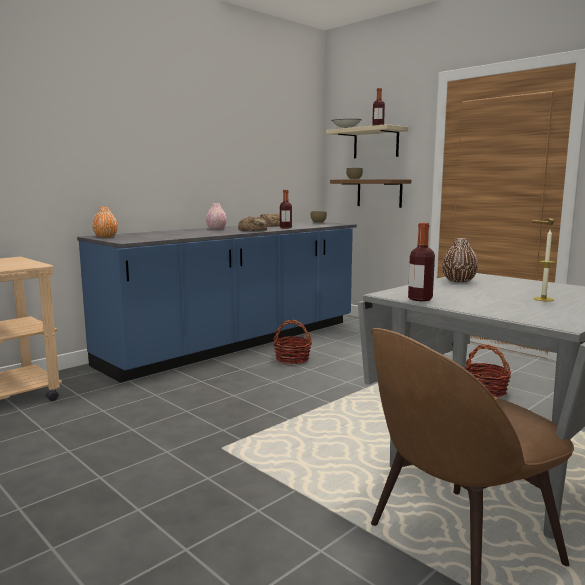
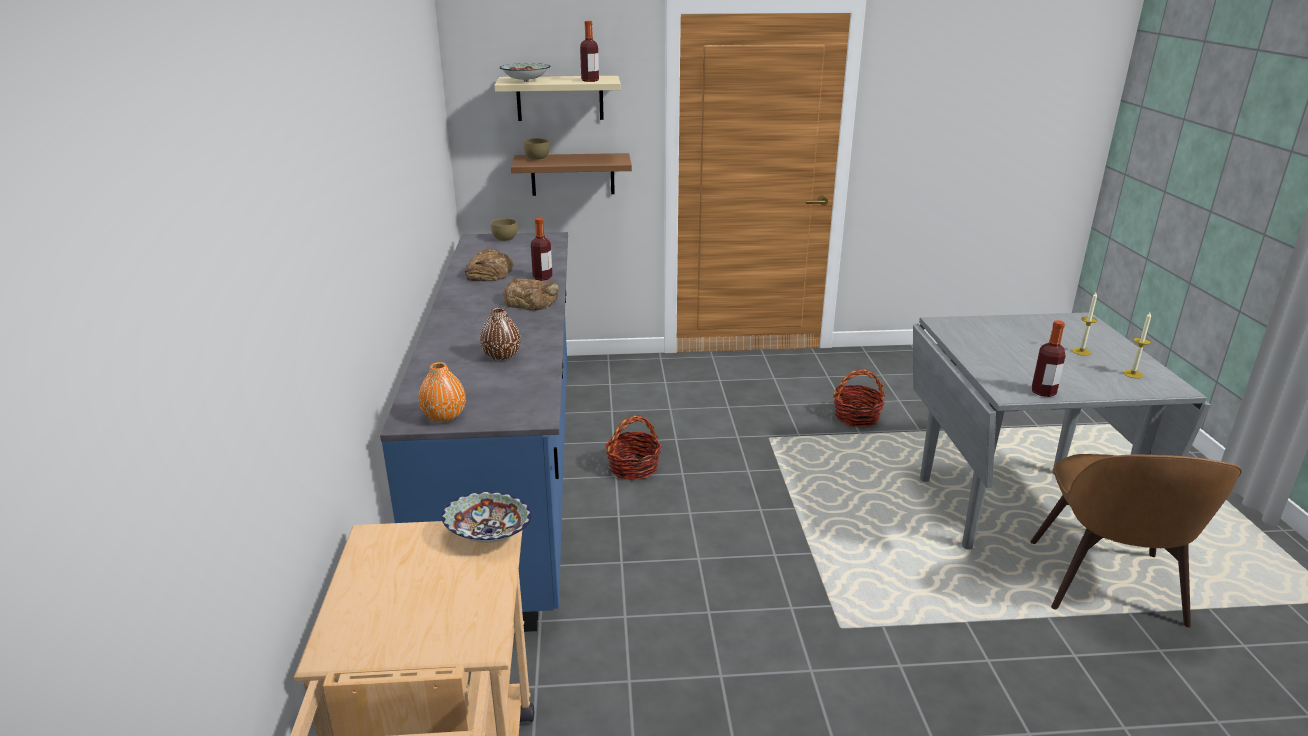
camera: 50 degrees left, 15 degrees up
pink vase [206,203,227,230] -> none
brown vase [442,238,478,283] -> brown vase moved to [480,308,521,360]
none -> bowl [442,492,531,543]
none -> candle [1123,312,1151,379]

